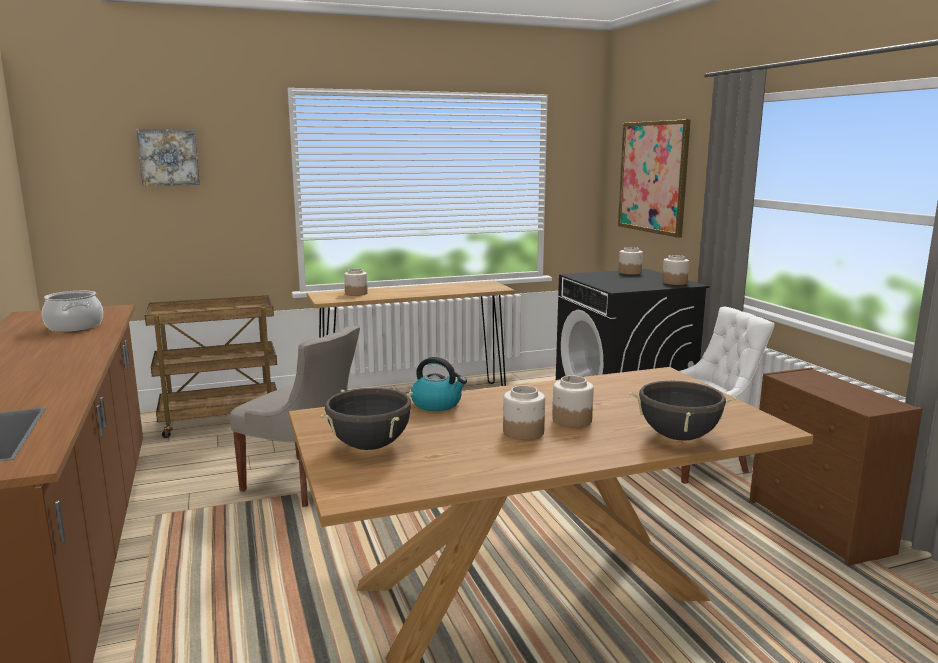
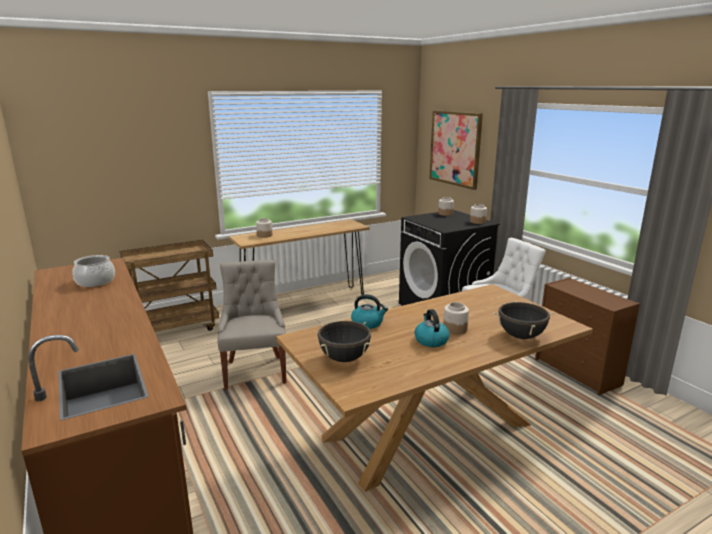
camera: 10 degrees left, 5 degrees up
picture [136,129,200,186] -> none
grey chair [230,326,360,507] -> grey chair turned 120 degrees counterclockwise [217,260,286,390]
jar [503,385,545,440] -> kettle [415,309,450,347]

